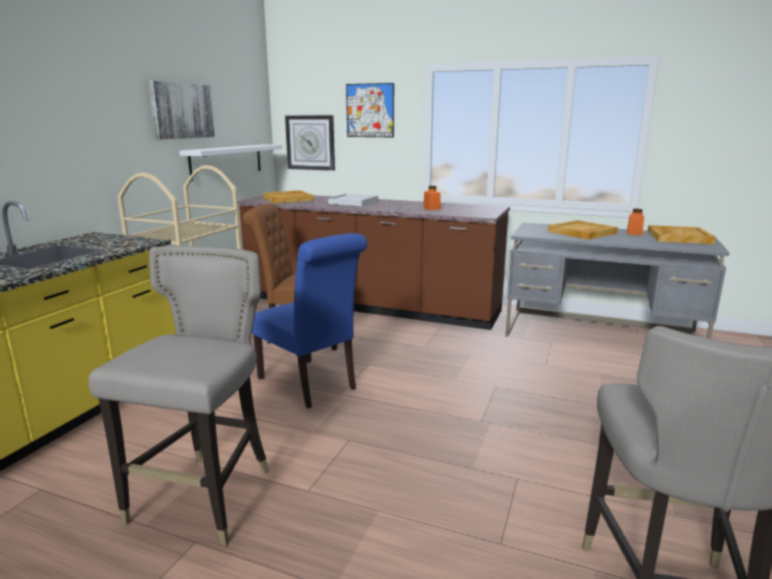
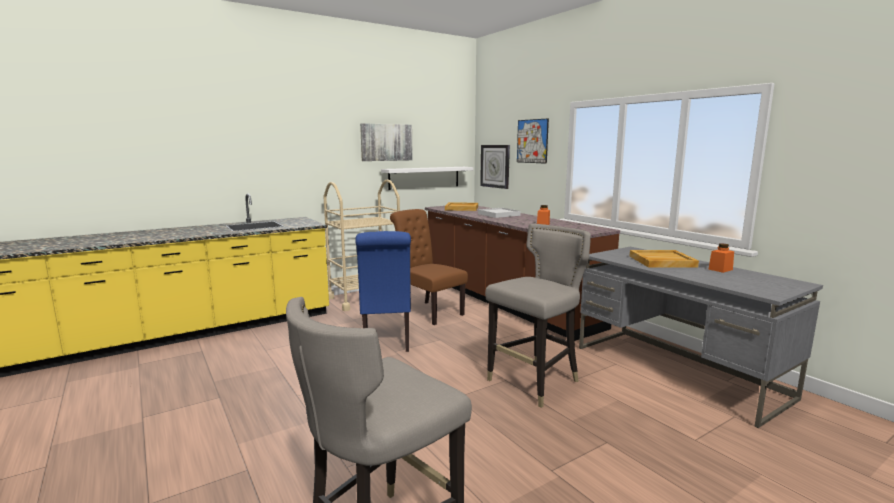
camera: 35 degrees right, 5 degrees down
grey stool [88,246,269,546] -> grey stool moved to [485,224,591,408]
beige tray [647,225,716,244] -> none

